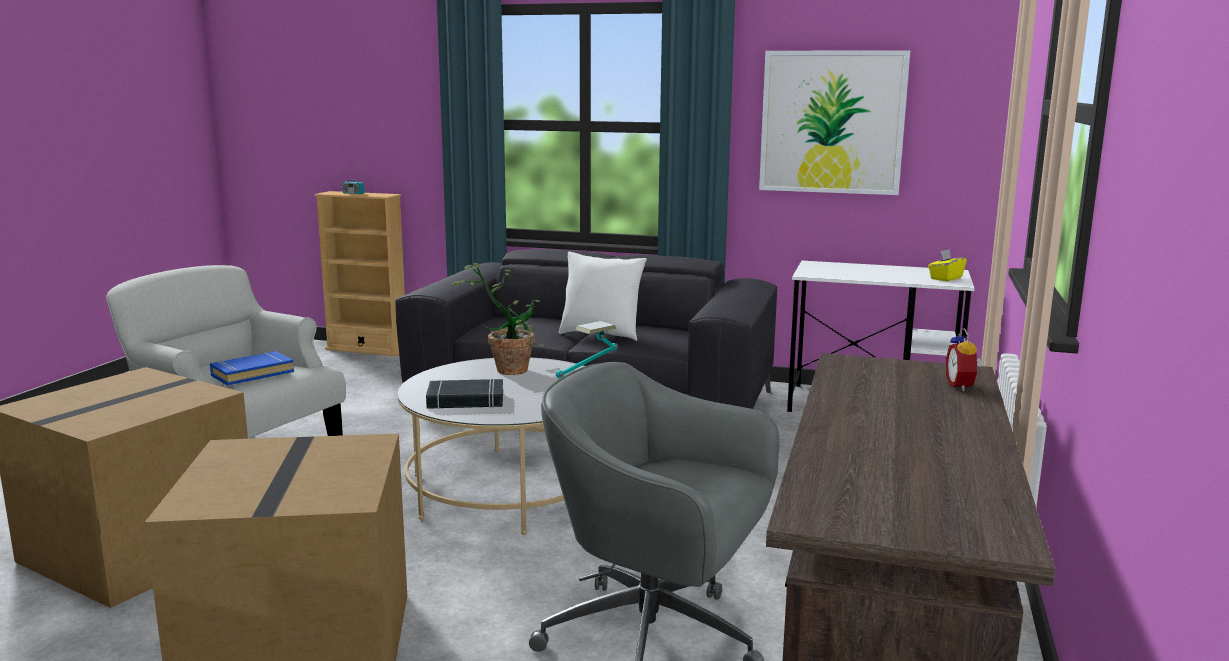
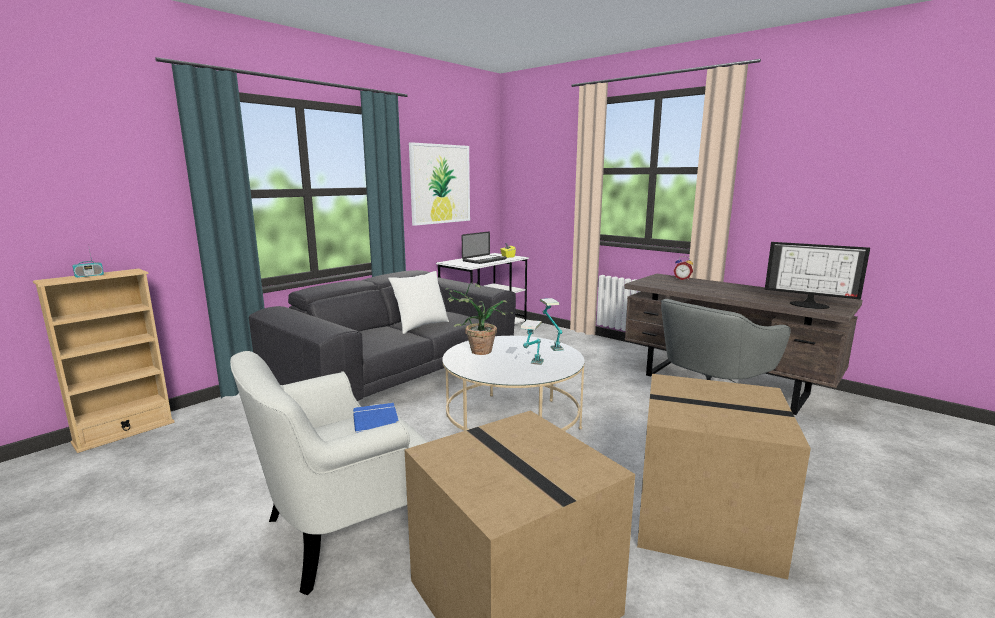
camera: 65 degrees left, 0 degrees up
black book [426,379,503,409] -> table lamp [520,320,544,365]
none -> laptop [462,231,507,264]
none -> monitor [765,242,870,309]

